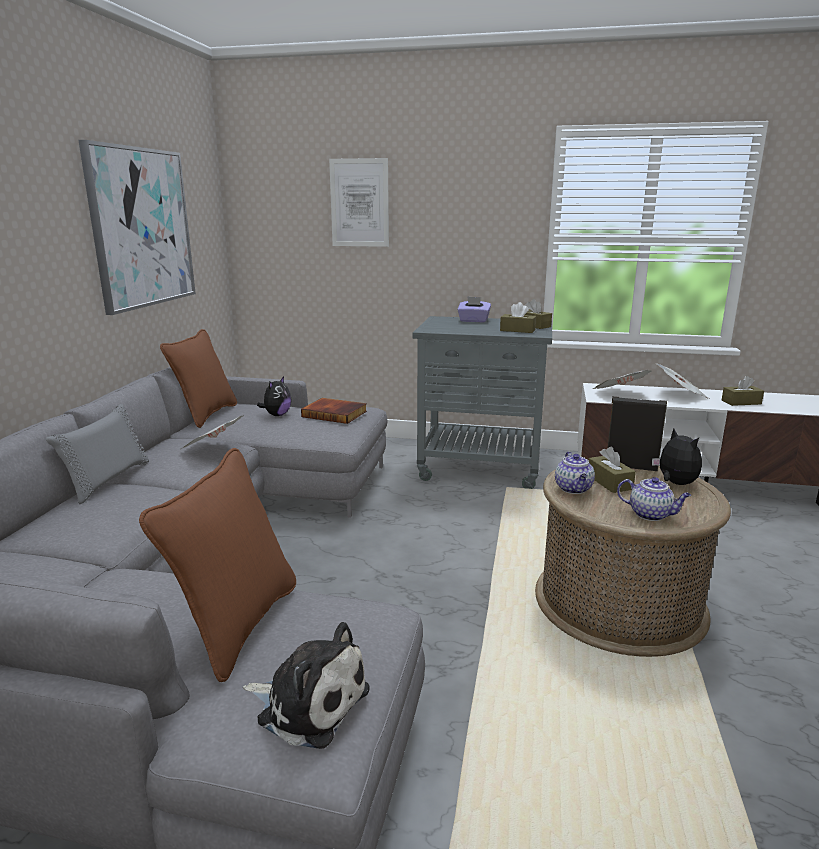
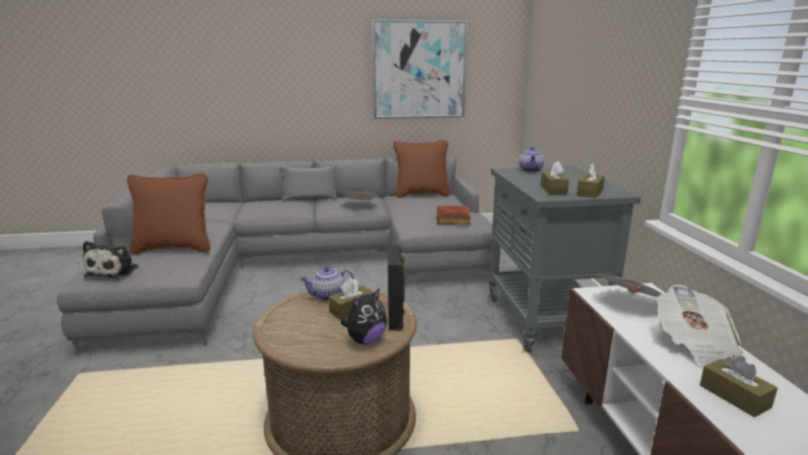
camera: 70 degrees right, 0 degrees up
plush toy [257,376,292,416] -> none
picture [329,158,389,247] -> none
purple tissue box [457,296,491,323] -> none
teapot [617,477,691,521] -> teapot moved to [519,147,544,172]

